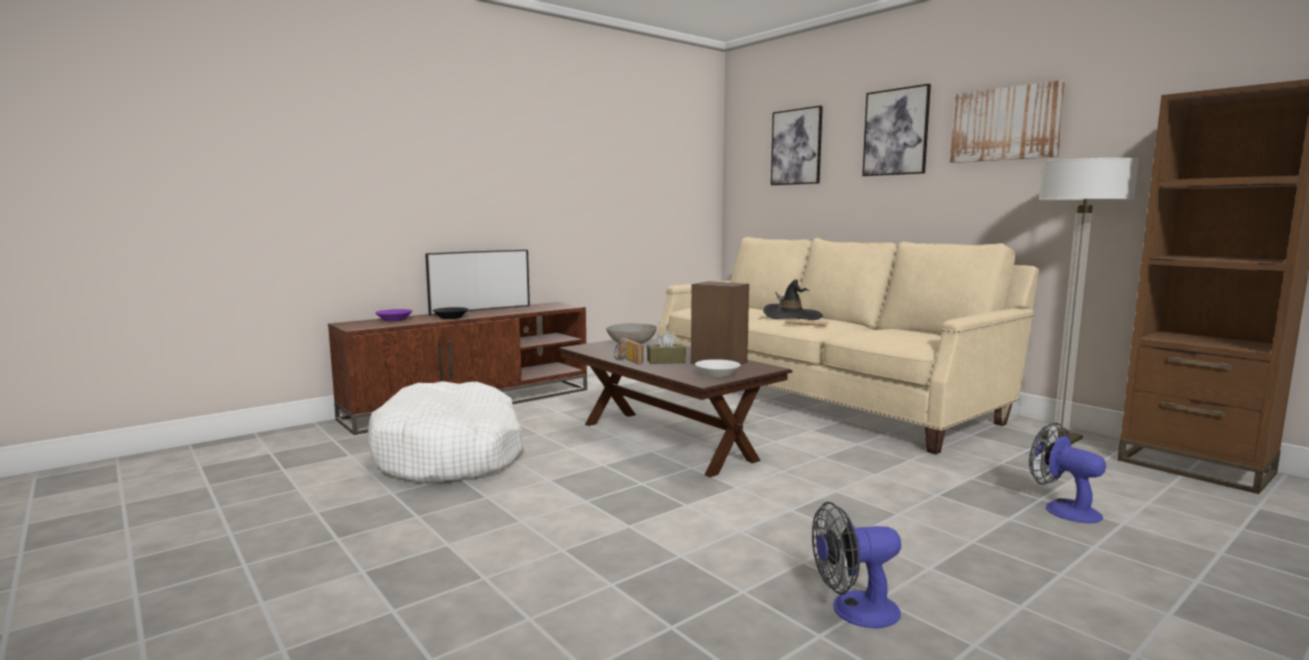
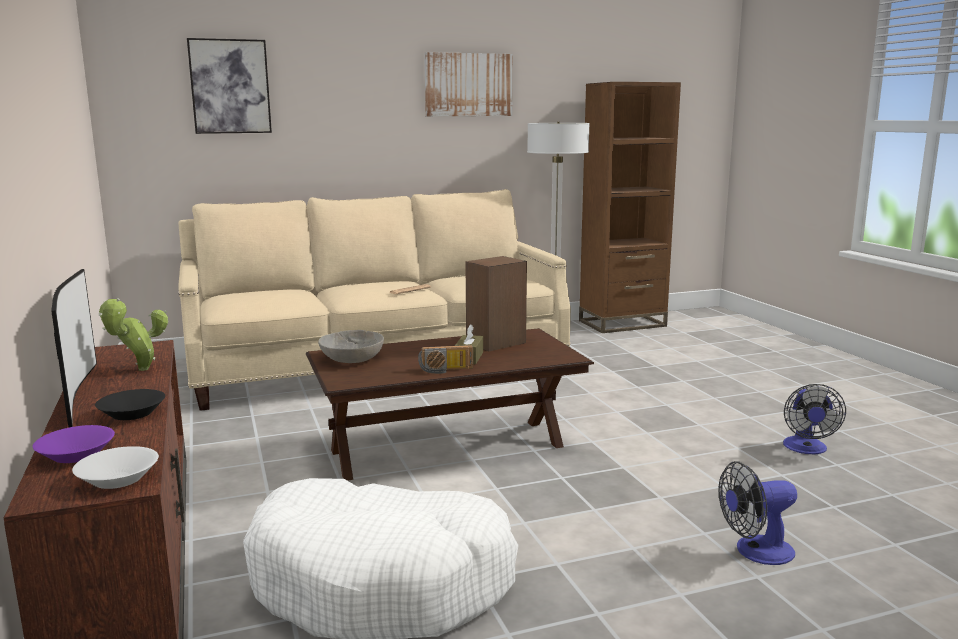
camera: 70 degrees left, 5 degrees up
white bowl [695,359,741,377] -> white bowl moved to [72,446,159,489]
black hat [763,279,823,320] -> none
picture [862,84,931,176] -> none
fan [1029,423,1106,523] -> fan moved to [718,461,797,565]
none -> potted plant [99,298,168,371]

